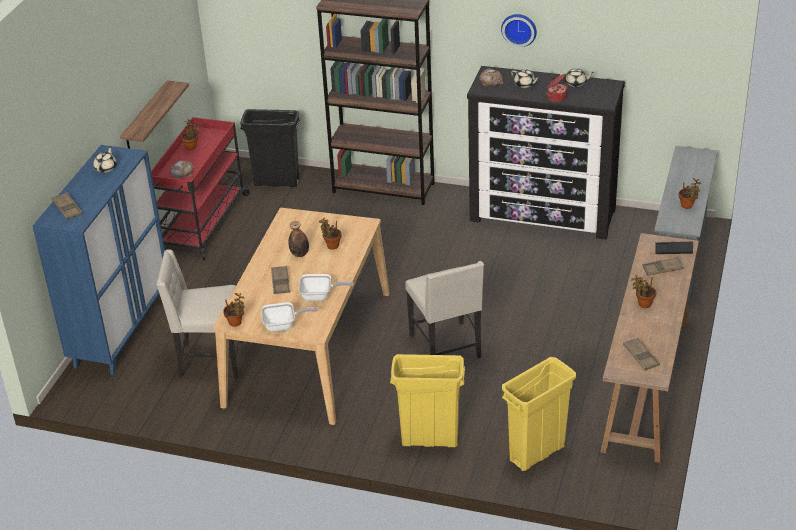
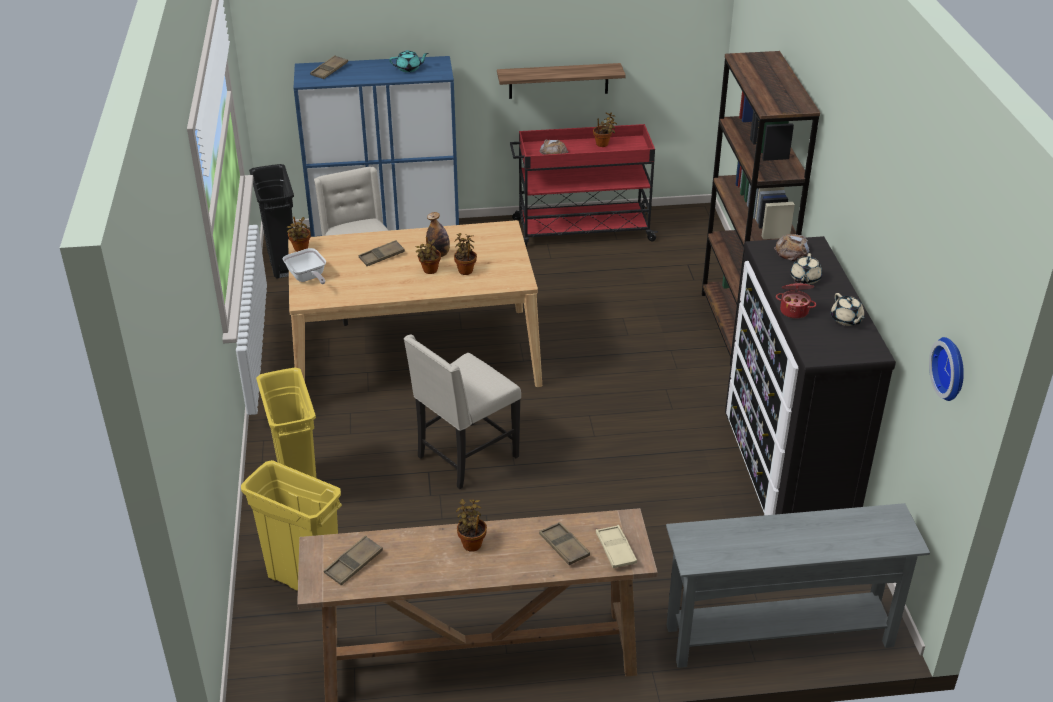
camera: 65 degrees right, 0 degrees up
beige teapot [93,146,117,173] -> turquoise teapot [389,50,428,72]
black trash can [240,109,300,187] -> black trash can moved to [249,164,294,279]
frying pan [298,274,354,301] -> none
wall clock [501,14,537,47] -> wall clock moved to [929,337,964,401]
black tray [656,242,693,254] -> beige tray [596,525,637,568]
potted plant [679,178,701,209] -> potted plant moved to [416,237,441,274]

